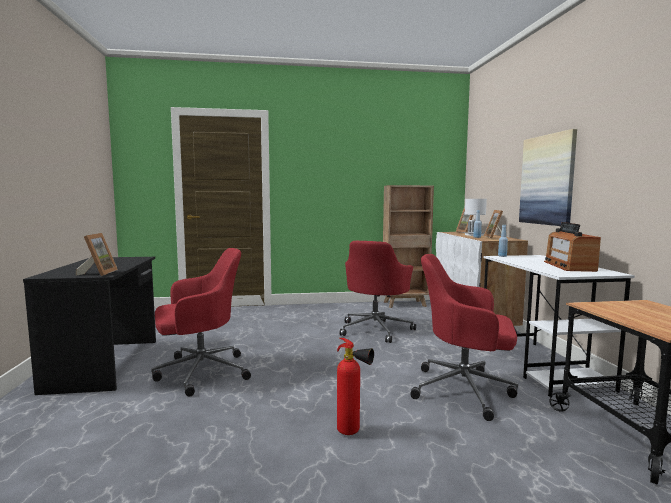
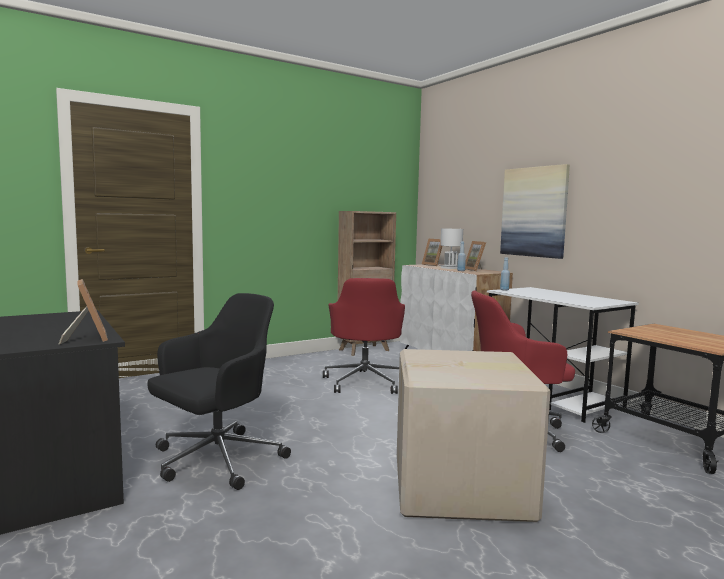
camera: 25 degrees left, 0 degrees up
red office chair [151,248,251,397] -> black office chair [147,293,291,490]
fire extinguisher [337,338,374,435] -> cardboard box [397,349,551,522]
radio [544,222,601,272] -> none

